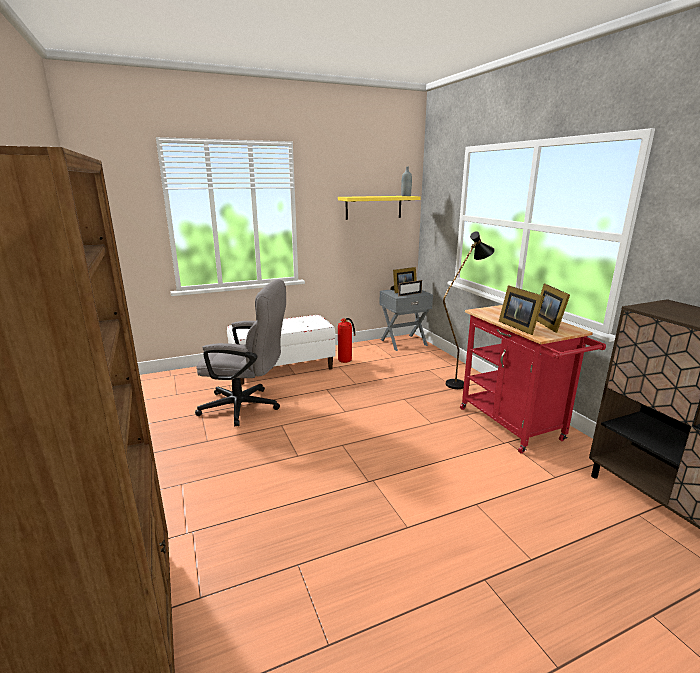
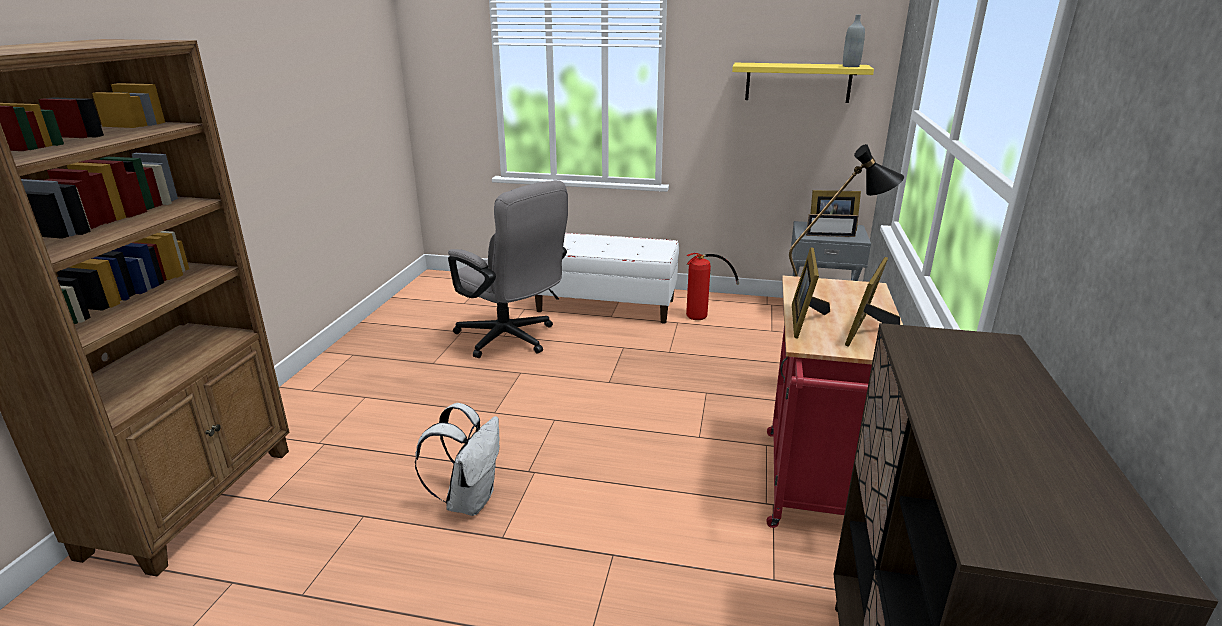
camera: 35 degrees right, 5 degrees up
none -> white backpack [415,403,499,516]

